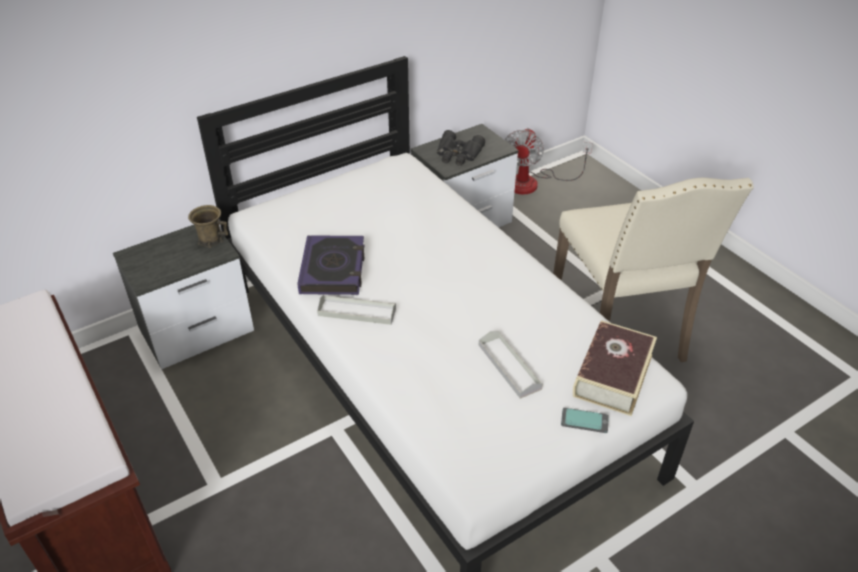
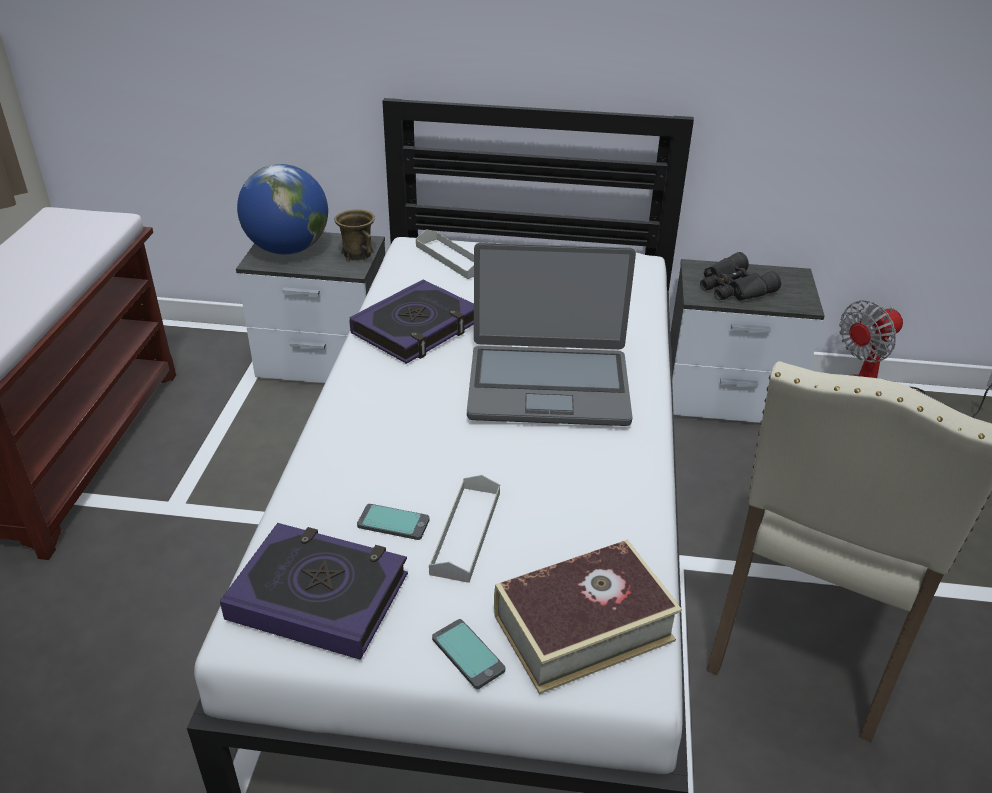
camera: 40 degrees right, 5 degrees down
grey tray [317,295,396,325] -> grey tray moved to [416,229,474,279]
none -> book [220,523,408,660]
none -> globe [237,164,328,255]
none -> phone [357,504,430,540]
none -> laptop [467,243,636,426]

